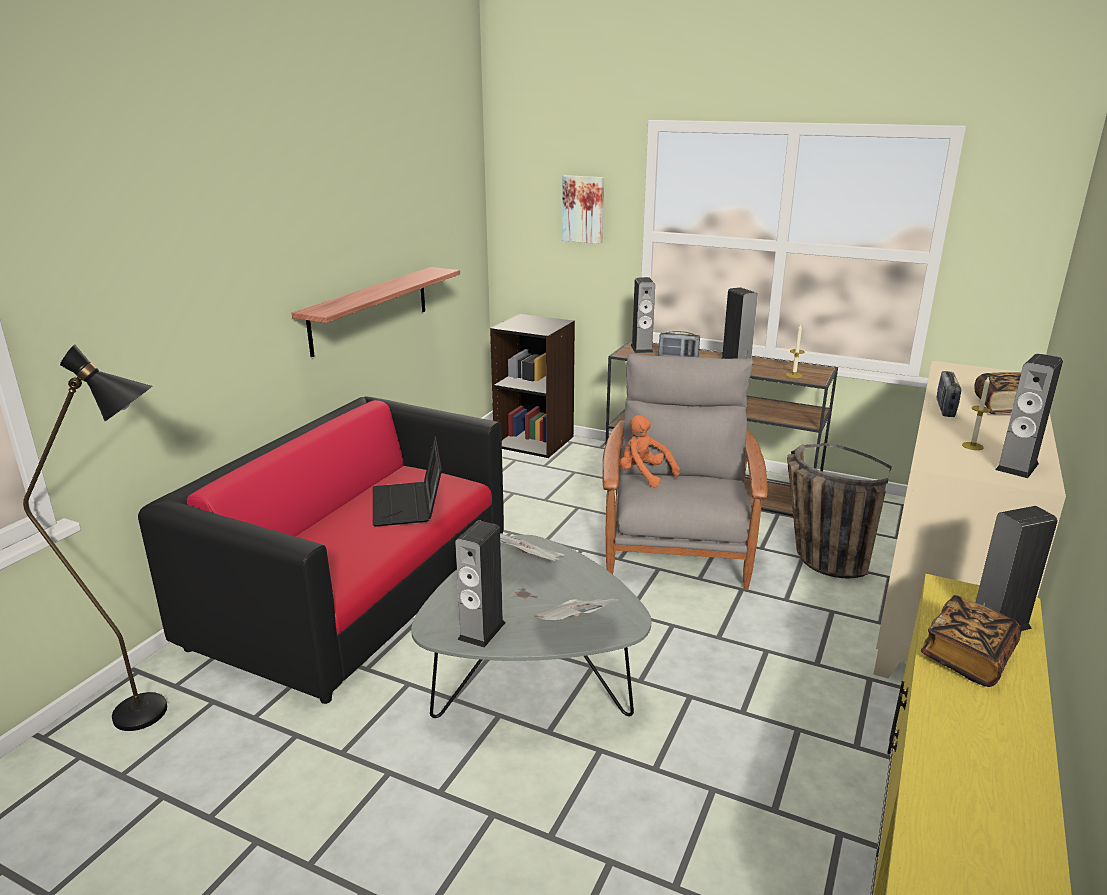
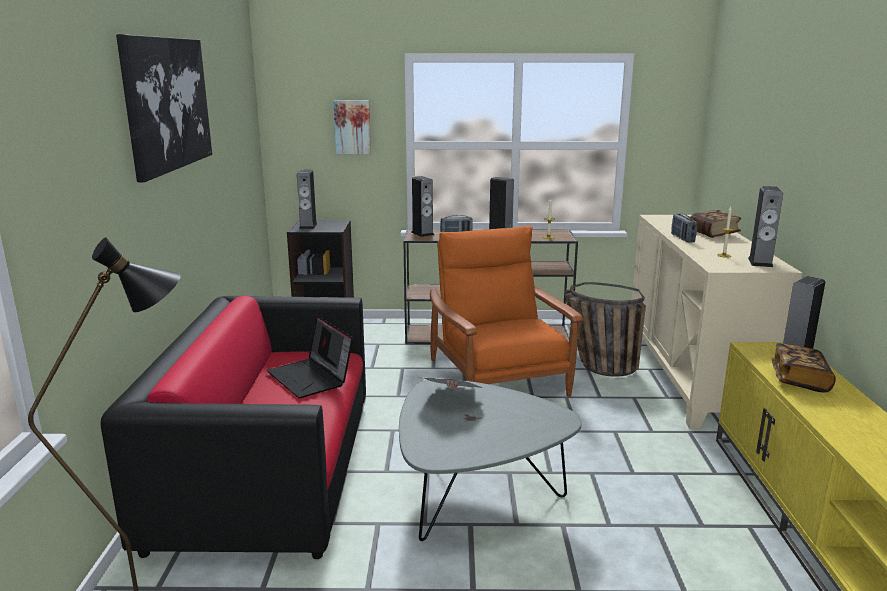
camera: 25 degrees left, 5 degrees down
shelf [292,267,460,357] -> none
speaker [455,520,506,648] -> speaker moved to [297,169,317,229]
newspaper [533,599,619,620] -> none
grey armchair [602,354,768,590] -> orange armchair [430,226,583,397]
orange plush toy [619,415,680,487] -> none
none -> picture [116,34,212,182]

